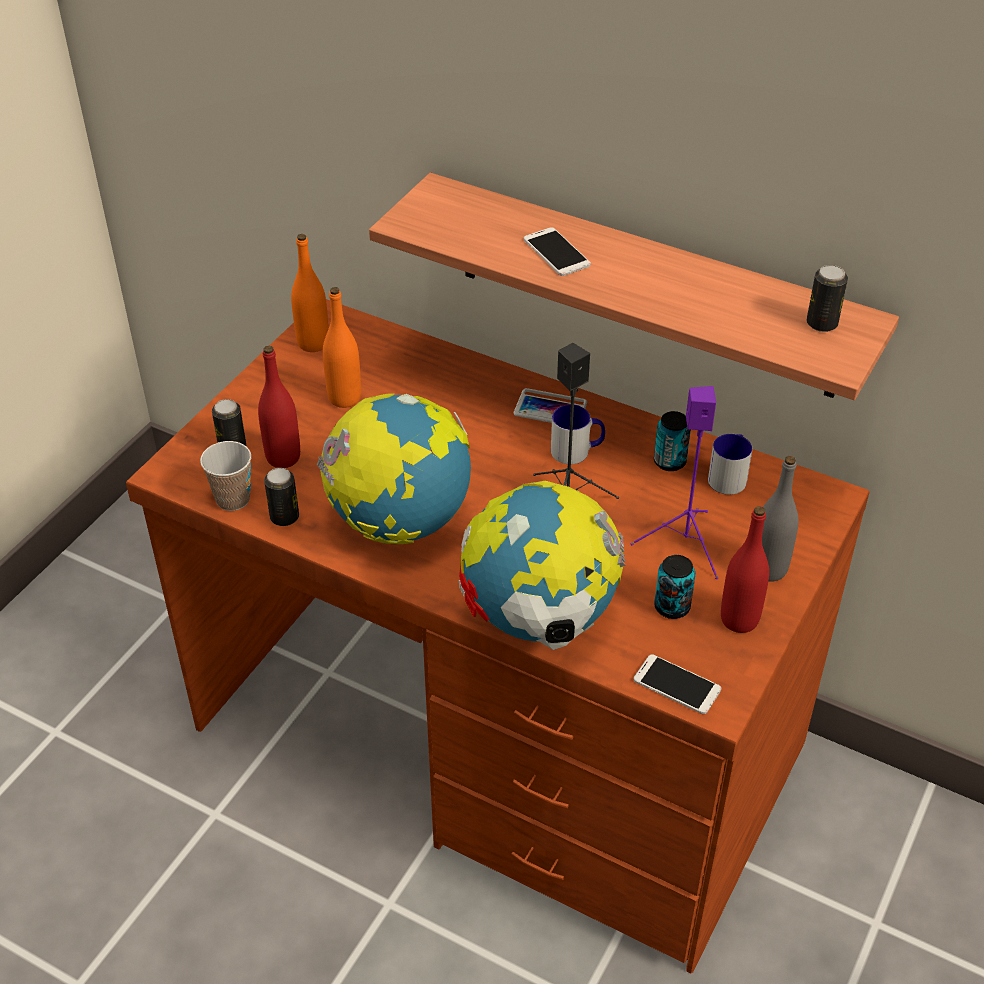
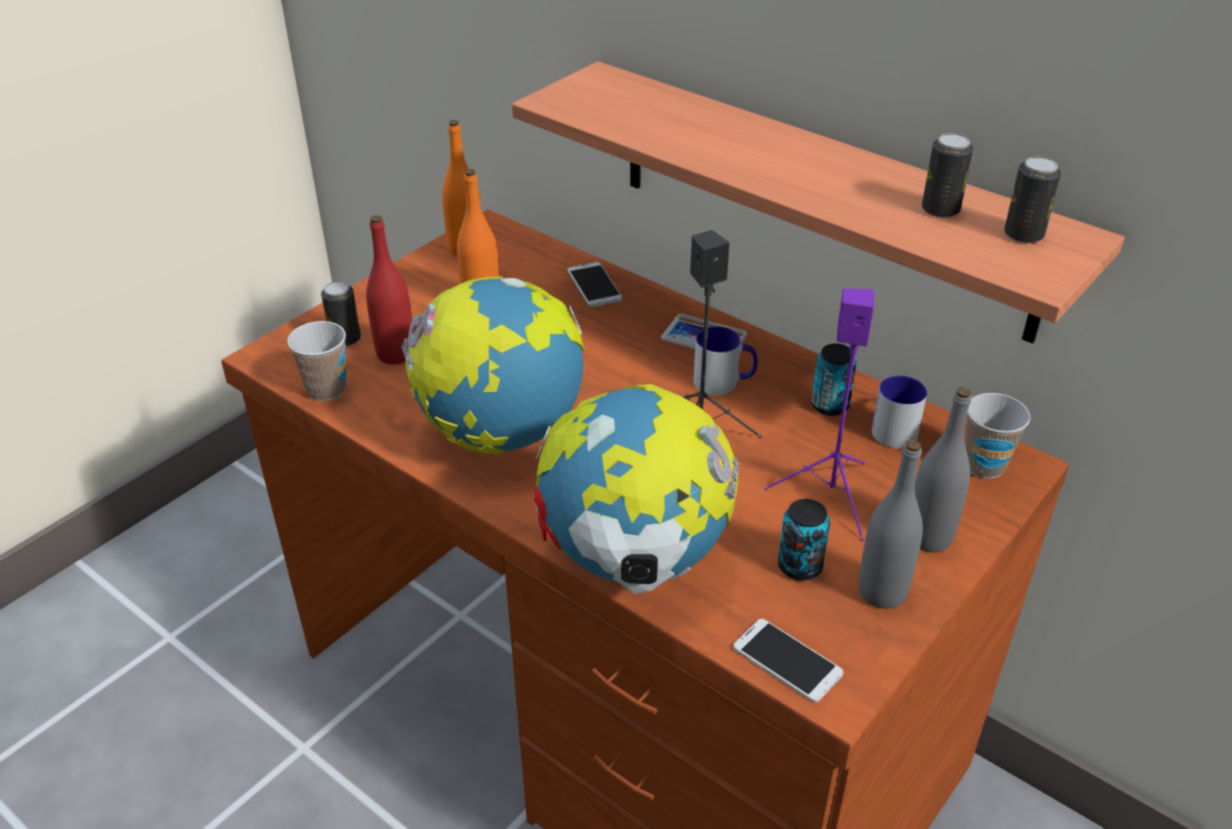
camera: 10 degrees right, 5 degrees down
can [264,468,299,526] -> can moved to [922,133,974,218]
phone [524,227,591,276] -> phone moved to [568,262,623,307]
red bottle [721,506,769,633] -> grey bottle [859,440,923,608]
none -> cup [965,393,1031,479]

